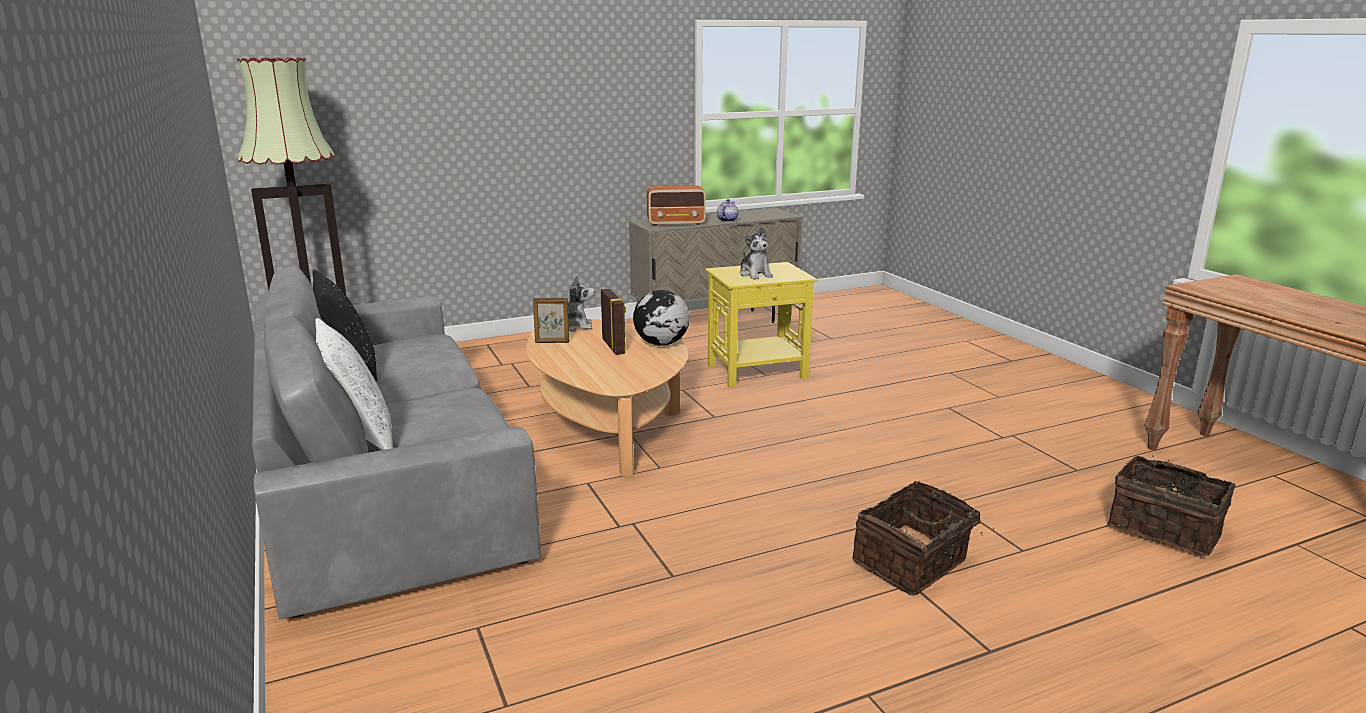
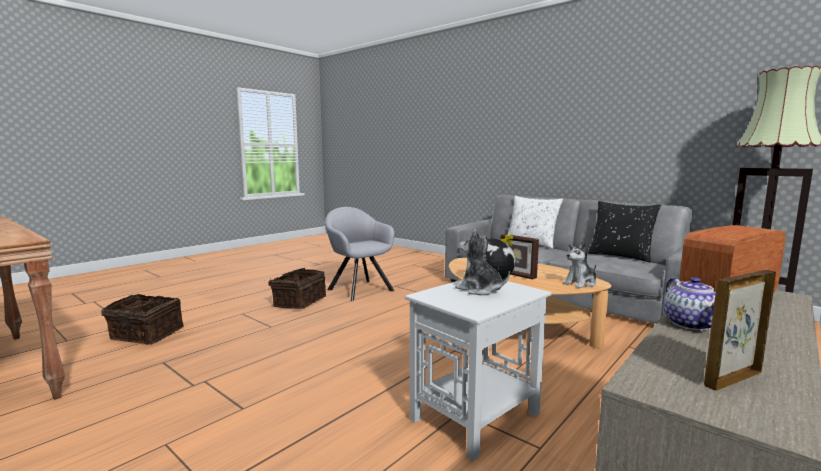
camera: 155 degrees right, 10 degrees down
picture frame [533,298,569,343] -> picture frame moved to [704,270,776,391]
yellow side table [705,262,818,388] -> white side table [405,279,552,461]
none -> grey armchair [325,207,395,301]

